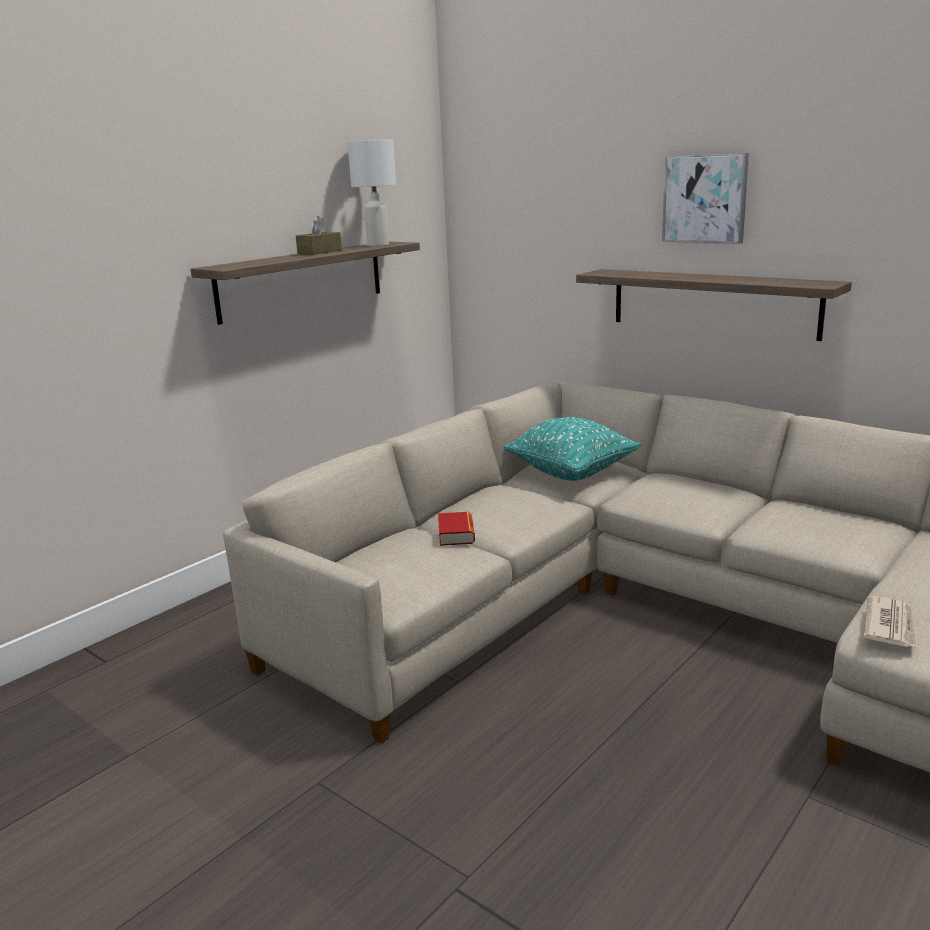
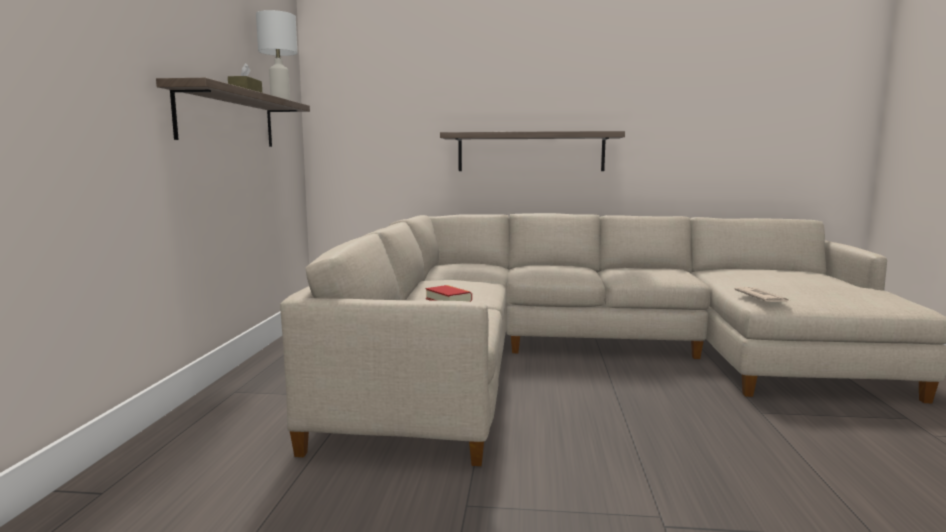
camera: 35 degrees left, 10 degrees down
turquoise pillow [503,417,641,481] -> none
picture [662,153,749,244] -> none

